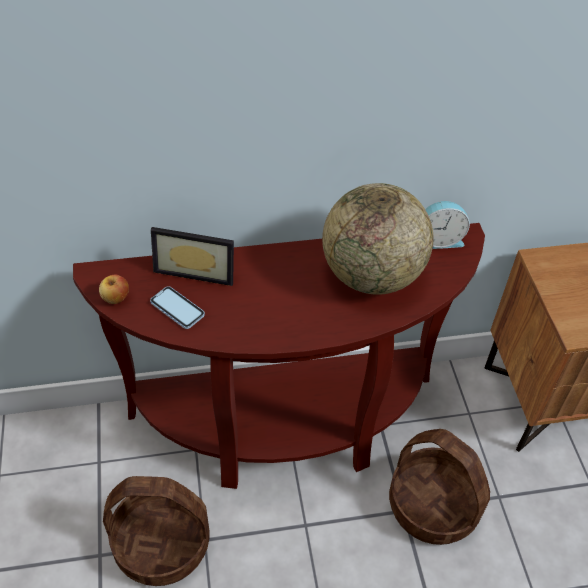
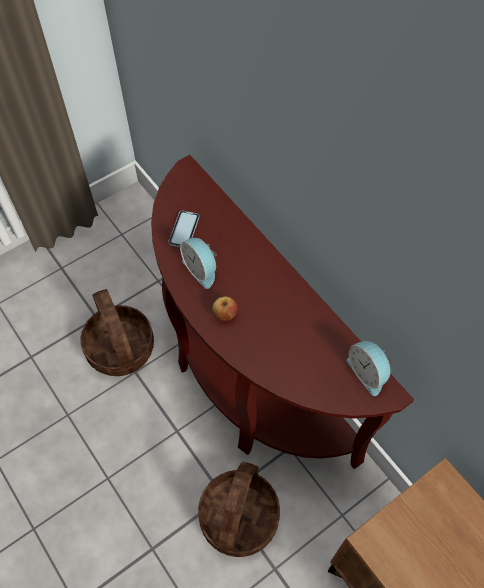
camera: 65 degrees right, 10 degrees up
apple [99,275,129,304] -> apple moved to [212,297,238,321]
picture frame [151,227,234,286] -> none
globe [322,183,433,295] -> none
none -> alarm clock [180,238,217,289]

